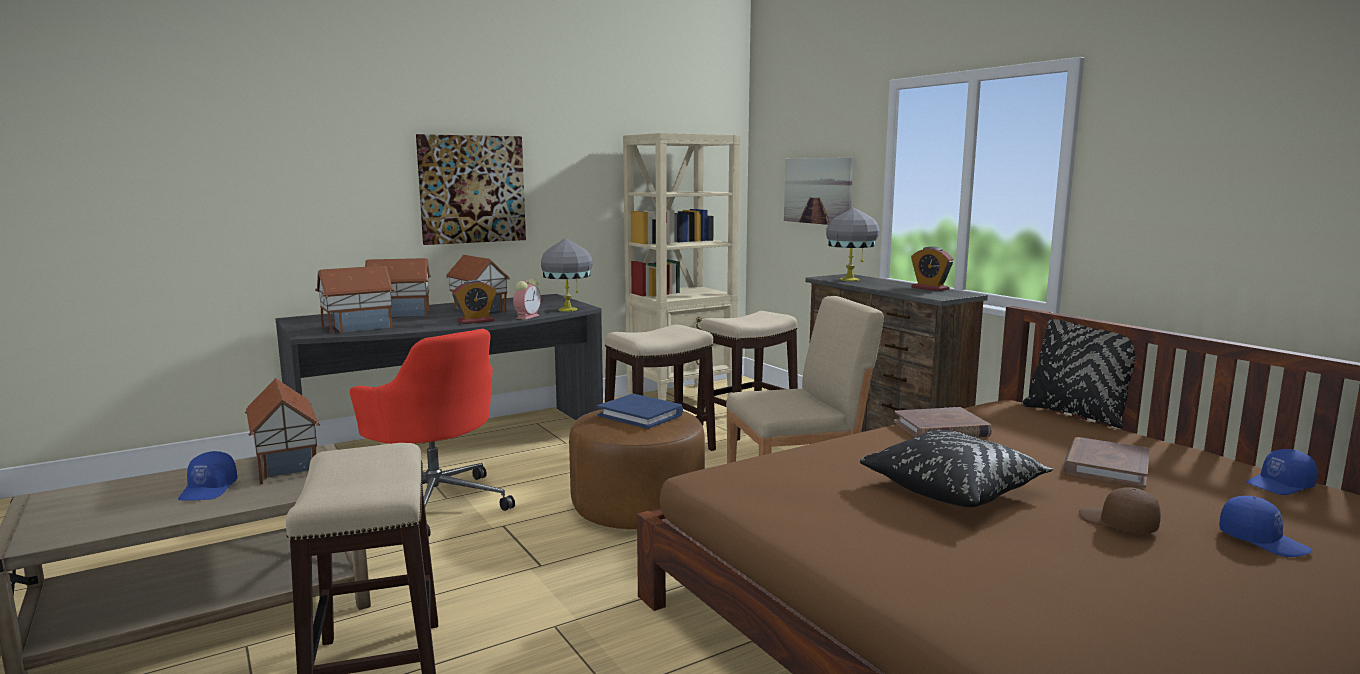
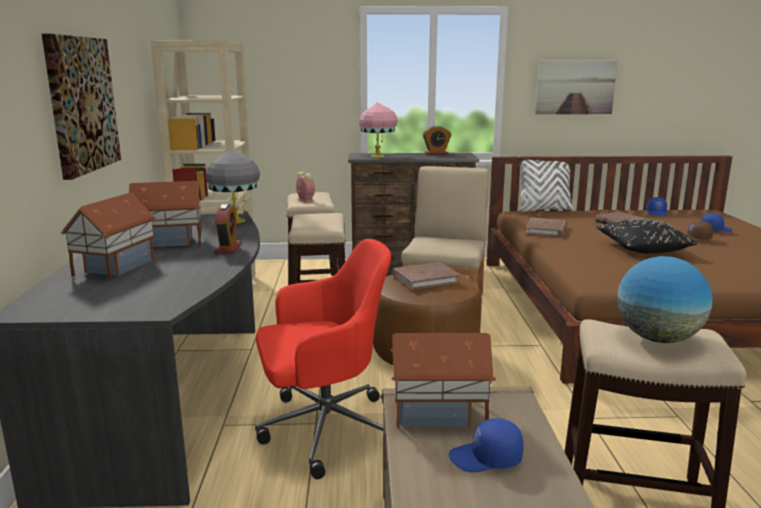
camera: 60 degrees left, 5 degrees up
blue cap [178,451,237,501] -> blue cap turned 150 degrees clockwise [449,418,524,472]
toy house [315,266,394,334] -> none
alarm clock [513,279,541,320] -> alarm clock moved to [296,172,315,202]
blue book [597,394,683,429] -> brown book [392,262,461,290]
picture [784,158,853,225] -> picture moved to [535,61,617,114]
grey table lamp [826,207,880,281] -> pink table lamp [359,102,398,158]
black pillow [1022,312,1135,428] -> white pillow [519,156,573,212]
none -> globe [617,256,713,343]

